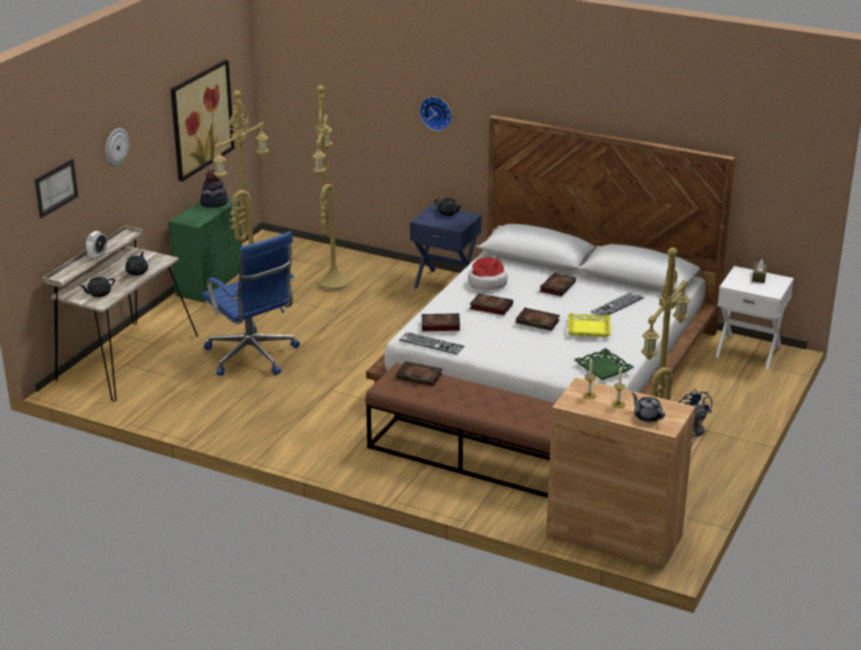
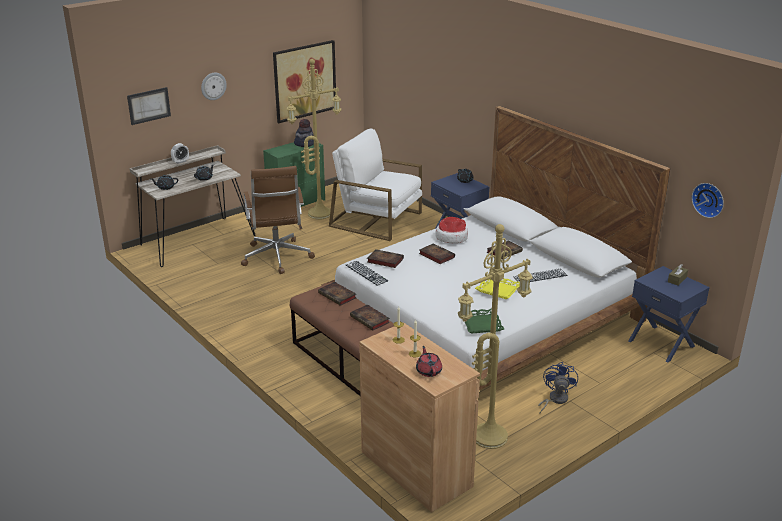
camera: 25 degrees right, 0 degrees up
blue office chair [202,231,300,376] -> brown office chair [241,166,315,274]
yellow floor lamp [313,85,350,292] -> white armchair [329,128,422,241]
wall clock [419,97,452,131] -> wall clock moved to [692,183,724,218]
book [516,308,560,331] -> book moved to [350,304,390,331]
grey teapot [632,392,665,422] -> red teapot [416,346,442,377]
white nightstand [716,266,794,369] -> blue nightstand [628,266,710,363]

